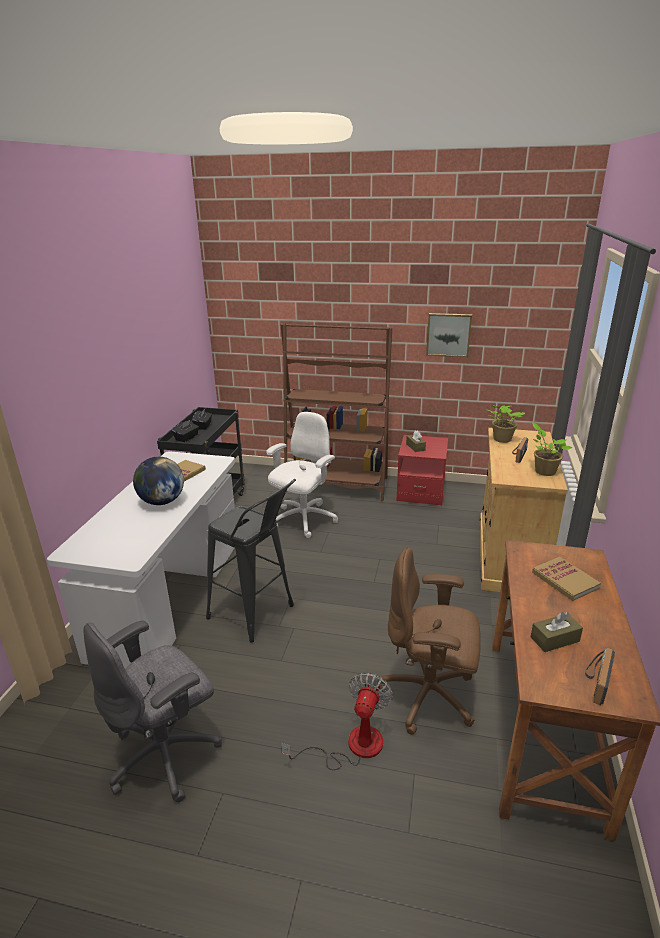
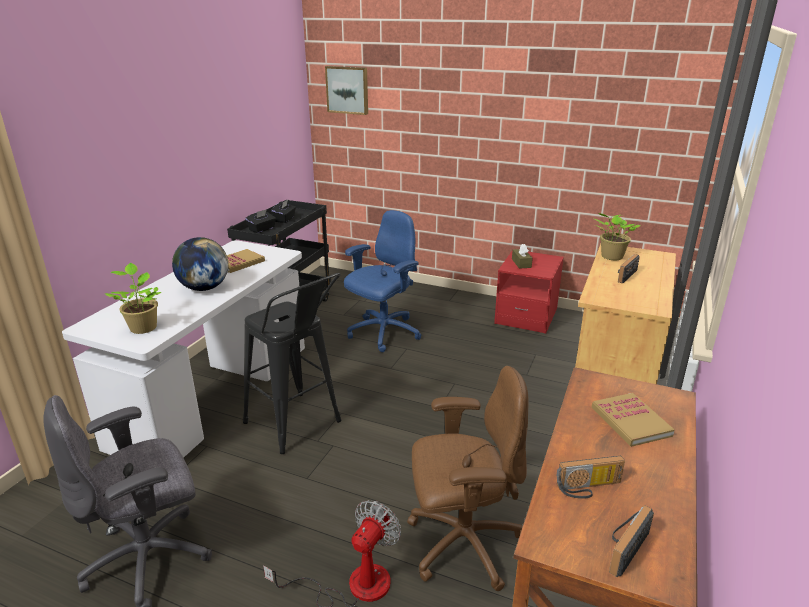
camera: 10 degrees right, 0 degrees up
white office chair [266,412,338,538] -> blue office chair [344,210,421,352]
brown bookcase [281,323,392,502] -> none
brown office chair [379,548,481,735] -> brown office chair turned 150 degrees clockwise [407,366,528,591]
picture [426,313,472,358] -> picture moved to [325,66,368,115]
brown tissue box [531,612,583,652] -> radio [557,456,625,499]
potted plant [532,422,572,476] -> potted plant moved to [105,263,161,334]

